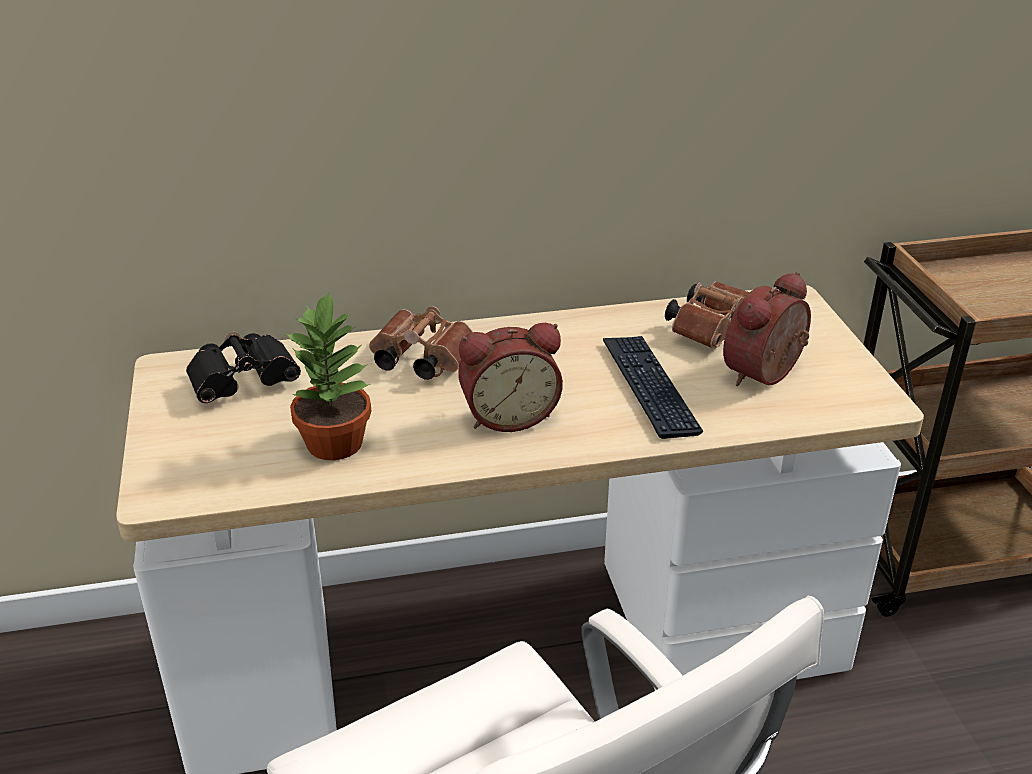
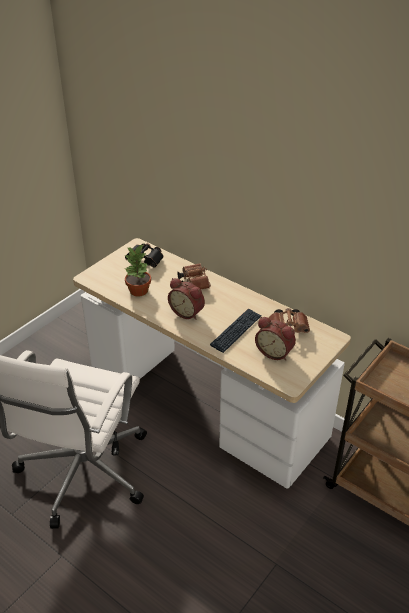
camera: 50 degrees right, 5 degrees up
alarm clock [723,272,811,386] -> alarm clock turned 150 degrees counterclockwise [255,317,296,361]

